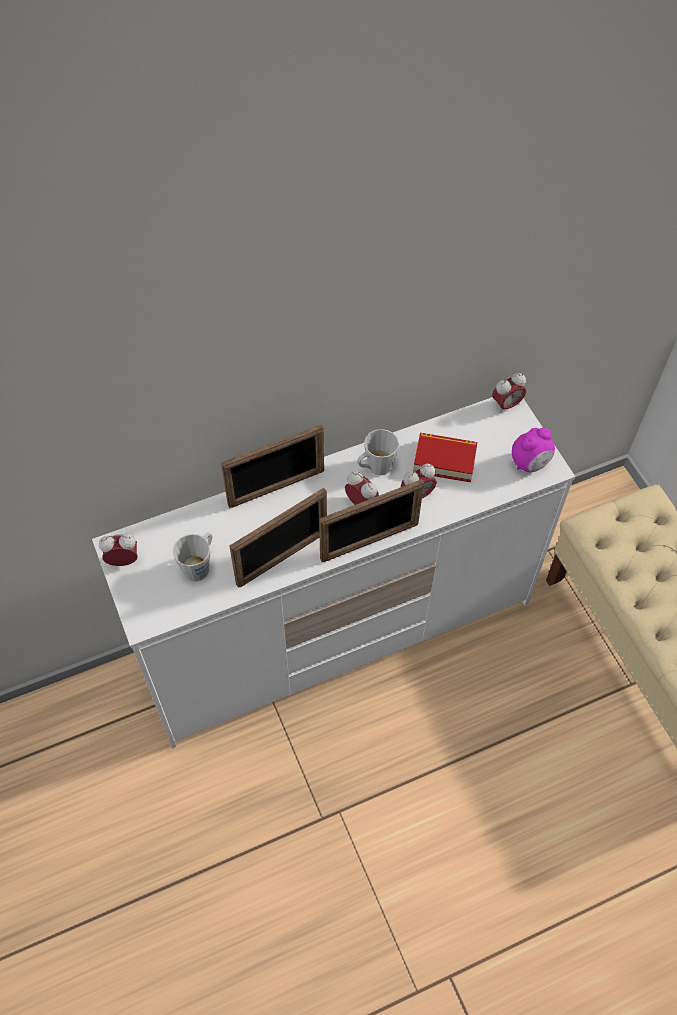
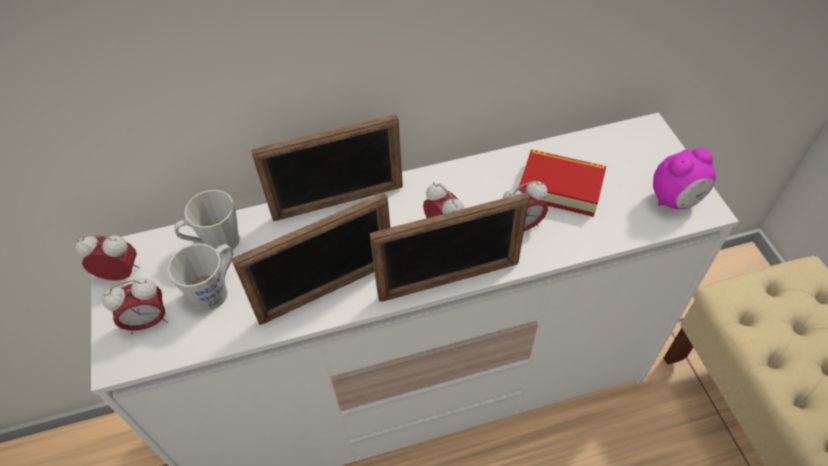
camera: 10 degrees right, 5 degrees down
grey mug [357,429,399,475] -> grey mug moved to [174,190,240,254]
alarm clock [492,373,526,413] -> alarm clock moved to [102,278,168,335]

